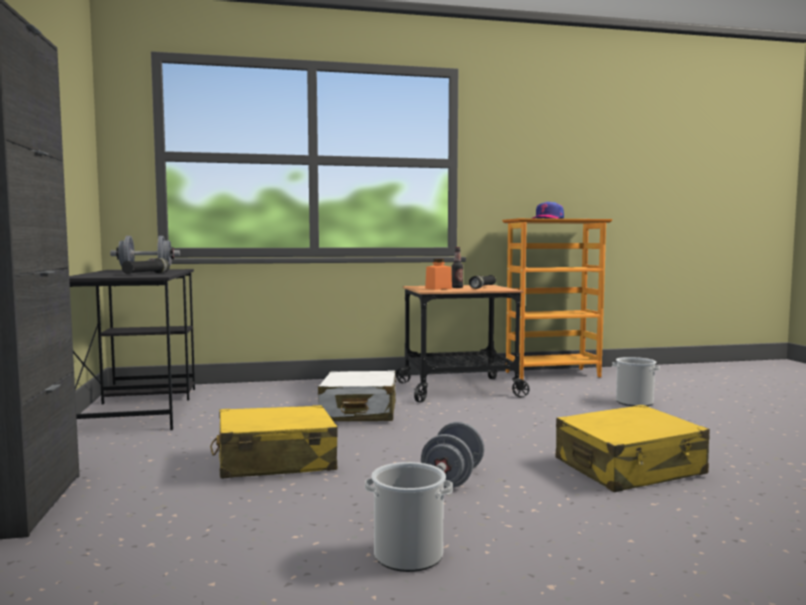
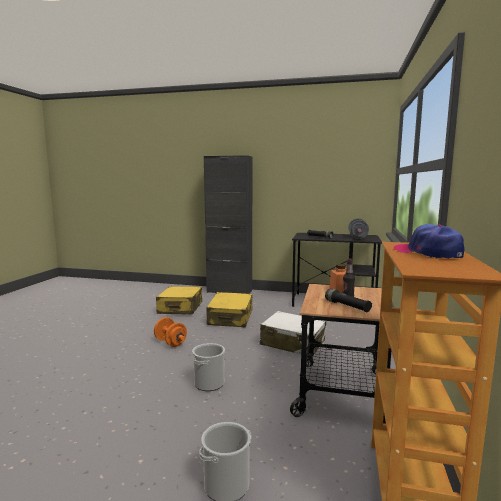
camera: 115 degrees right, 5 degrees up
bucket [365,462,453,572] -> bucket moved to [192,343,225,391]
grey dumbbell [421,422,484,488] -> orange dumbbell [154,317,187,347]
yellow suitcase [556,405,710,492] -> yellow suitcase moved to [156,286,202,314]

